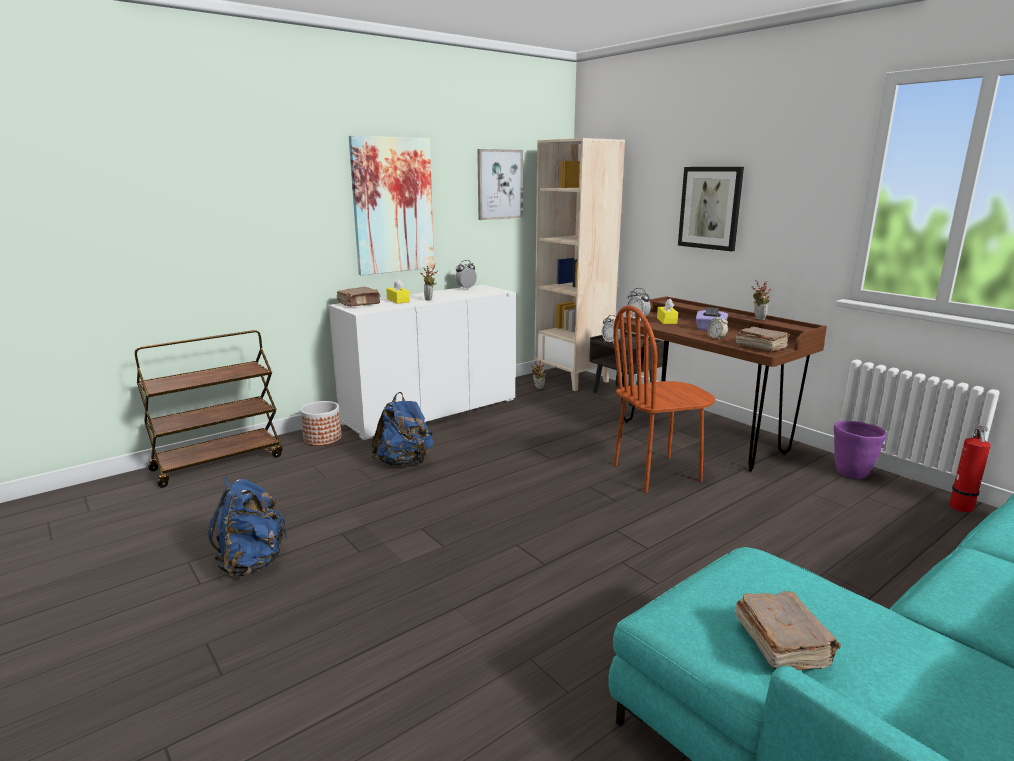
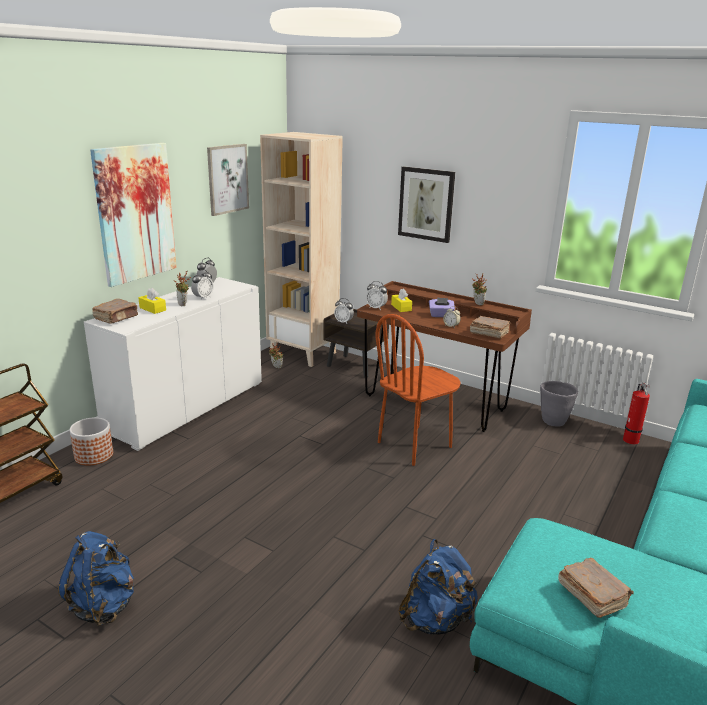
camera: 20 degrees left, 5 degrees up
blue backpack [371,392,434,465] -> blue backpack moved to [398,539,478,635]
purple planter [834,421,886,479] -> grey planter [540,381,578,426]
none -> alarm clock [191,269,214,299]

